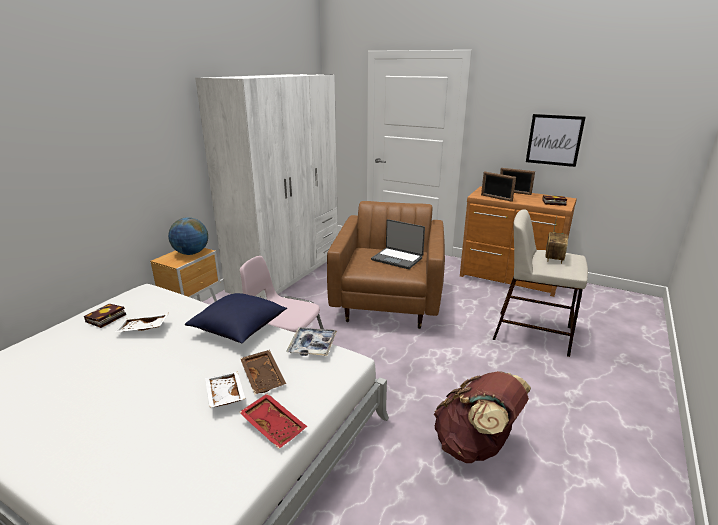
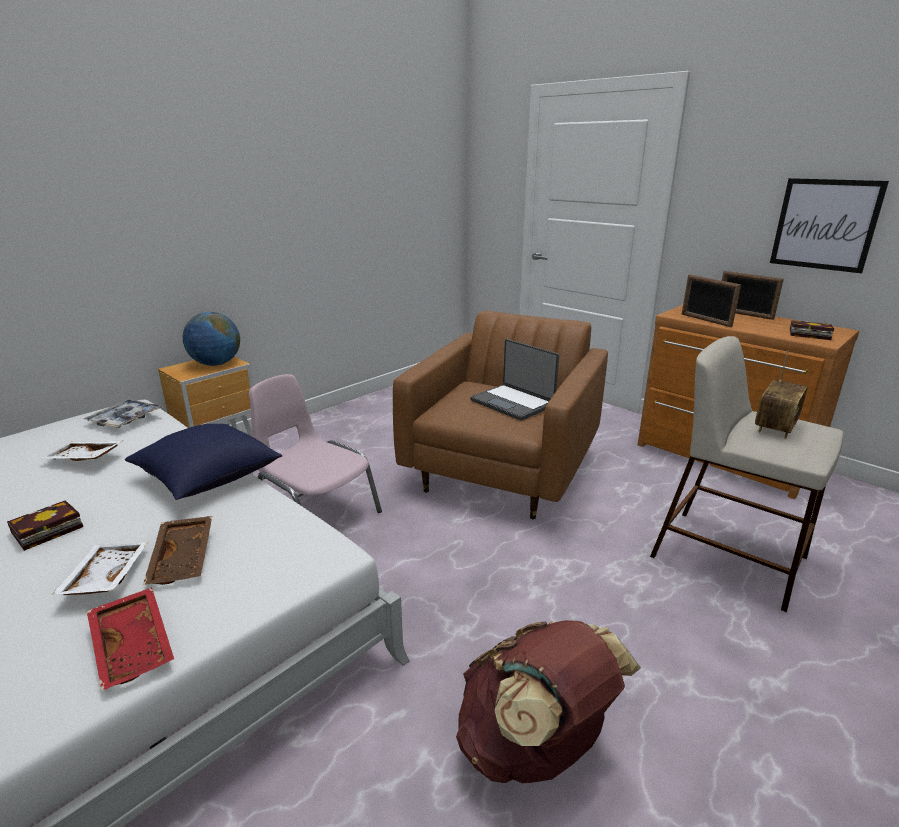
camera: 15 degrees right, 0 degrees up
book [84,304,126,328] -> book moved to [7,500,83,551]
white wardrobe [195,74,338,300] -> none
tray [287,327,337,356] -> tray moved to [84,399,163,428]

